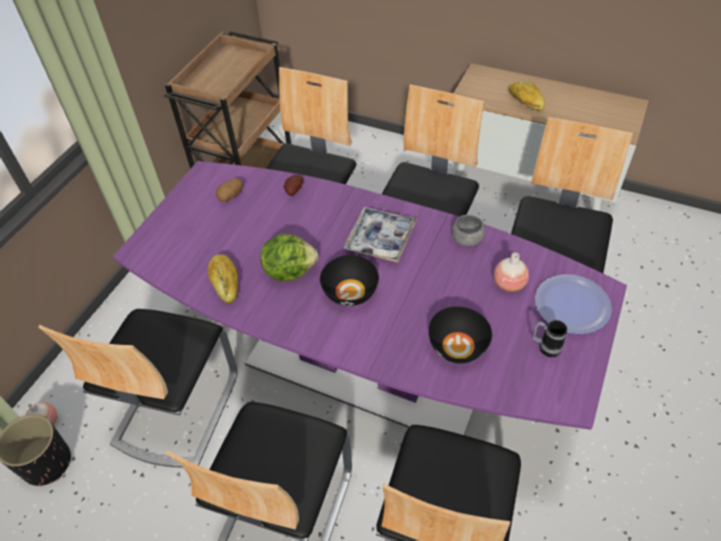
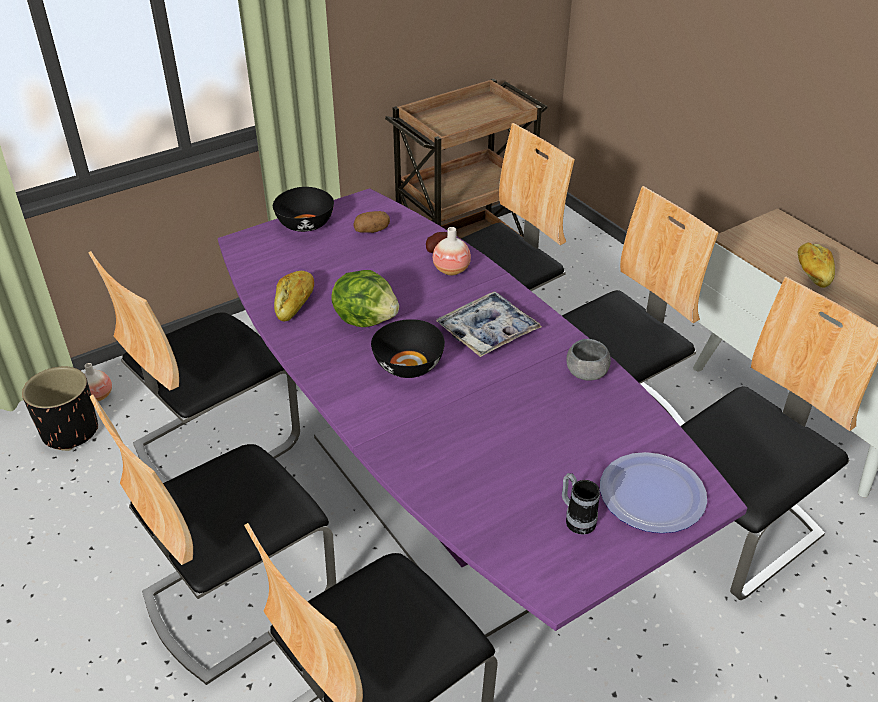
camera: 30 degrees right, 10 degrees down
black bowl [428,307,492,363] -> black bowl moved to [273,187,334,232]
vase [494,253,529,292] -> vase moved to [433,227,471,275]

